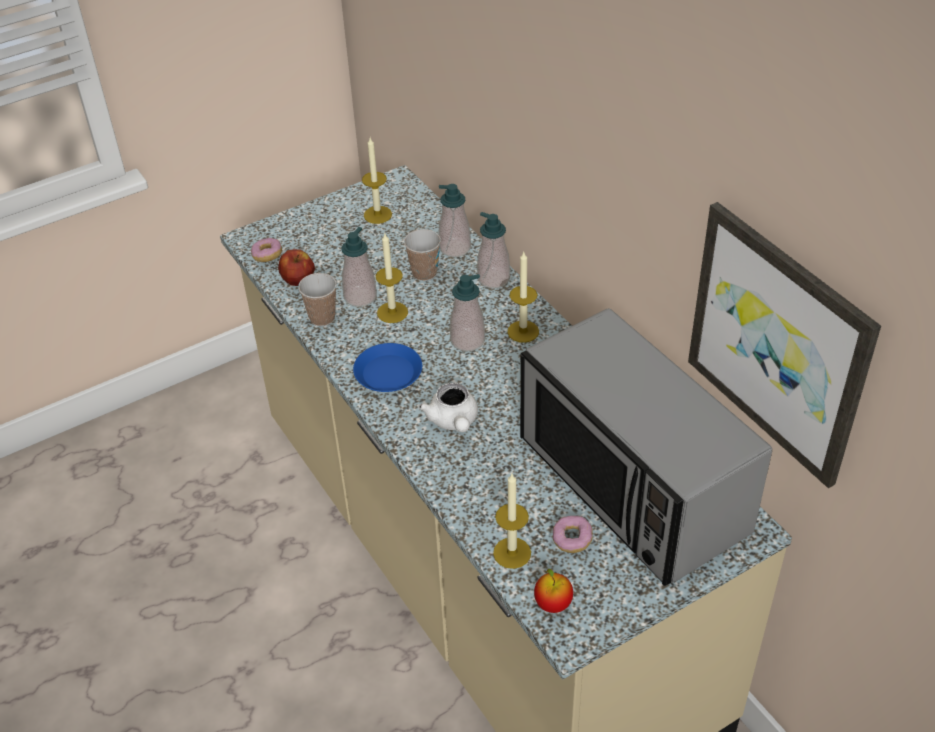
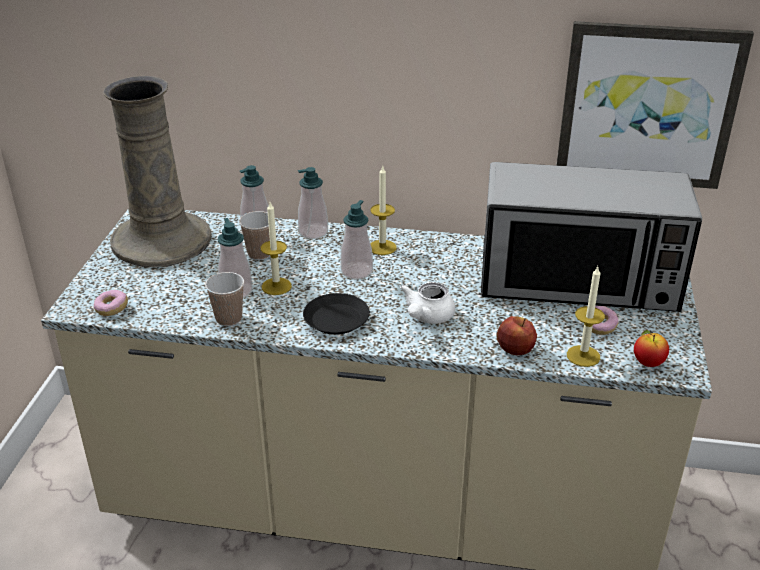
camera: 50 degrees left, 10 degrees down
apple [278,249,315,286] -> apple moved to [496,316,537,355]
blue plate [353,343,422,392] -> black plate [303,293,370,335]
candle [362,138,392,224] -> beige vase [103,76,212,267]
white teapot [418,383,478,432] -> white teapot turned 90 degrees clockwise [400,282,455,324]

